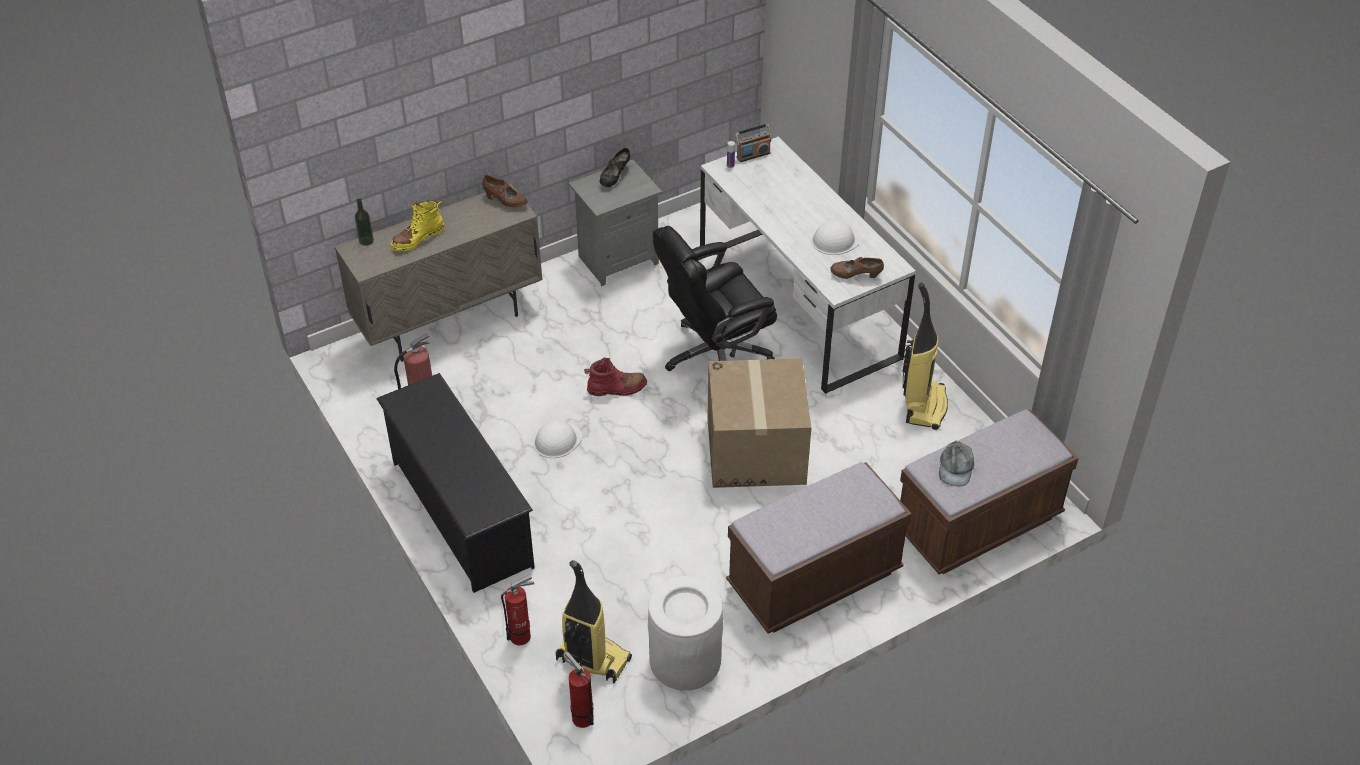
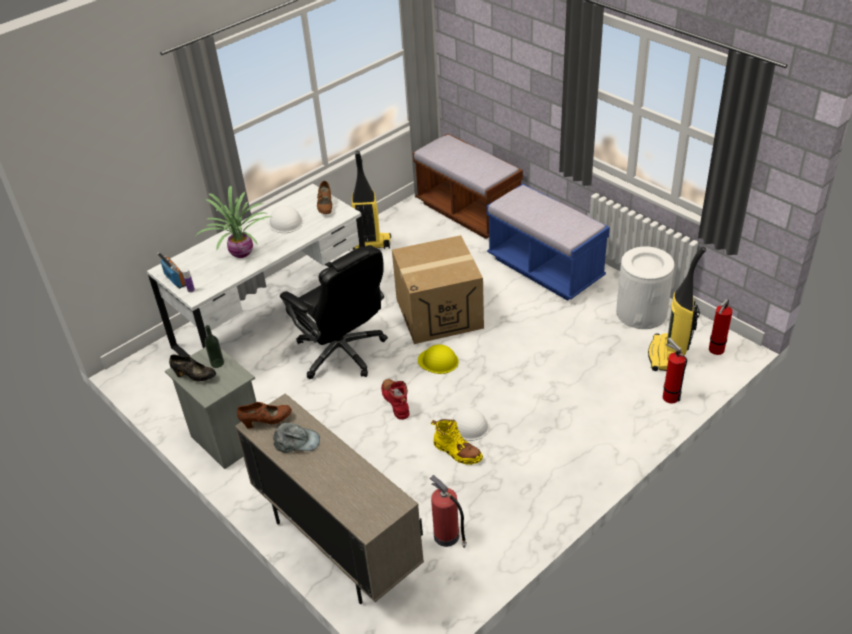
camera: 100 degrees left, 5 degrees down
bottle [355,198,374,246] -> bottle moved to [205,325,224,368]
black shoe rack [376,373,535,593] -> none
yellow boot [391,199,445,251] -> yellow boot moved to [431,419,483,465]
brown shoe [482,175,528,207] -> brown shoe turned 60 degrees clockwise [237,402,292,429]
brown bench [726,462,912,634] -> blue bench [487,184,610,301]
grey cap [939,441,974,487] -> grey cap moved to [273,423,320,453]
none -> potted plant [196,186,271,258]
none -> yellow hard hat [418,344,459,374]

